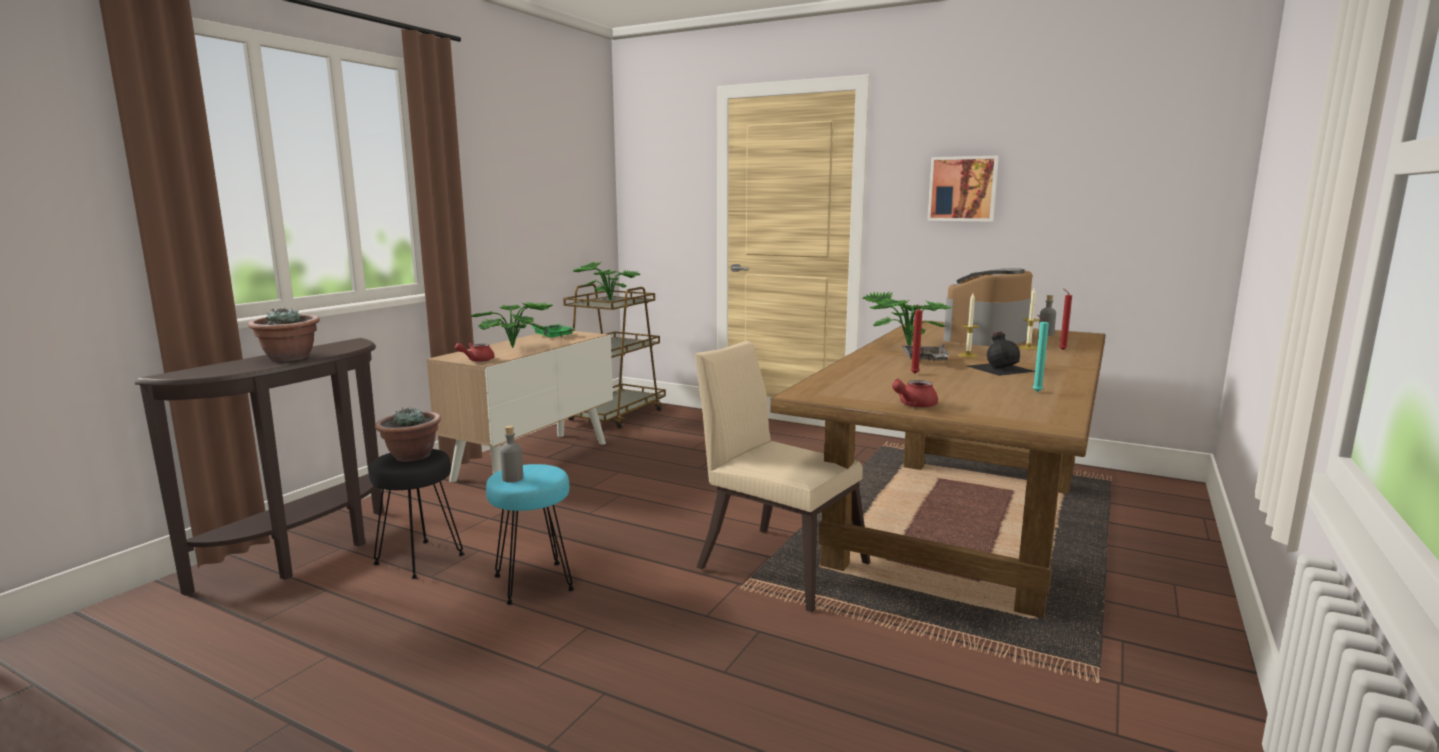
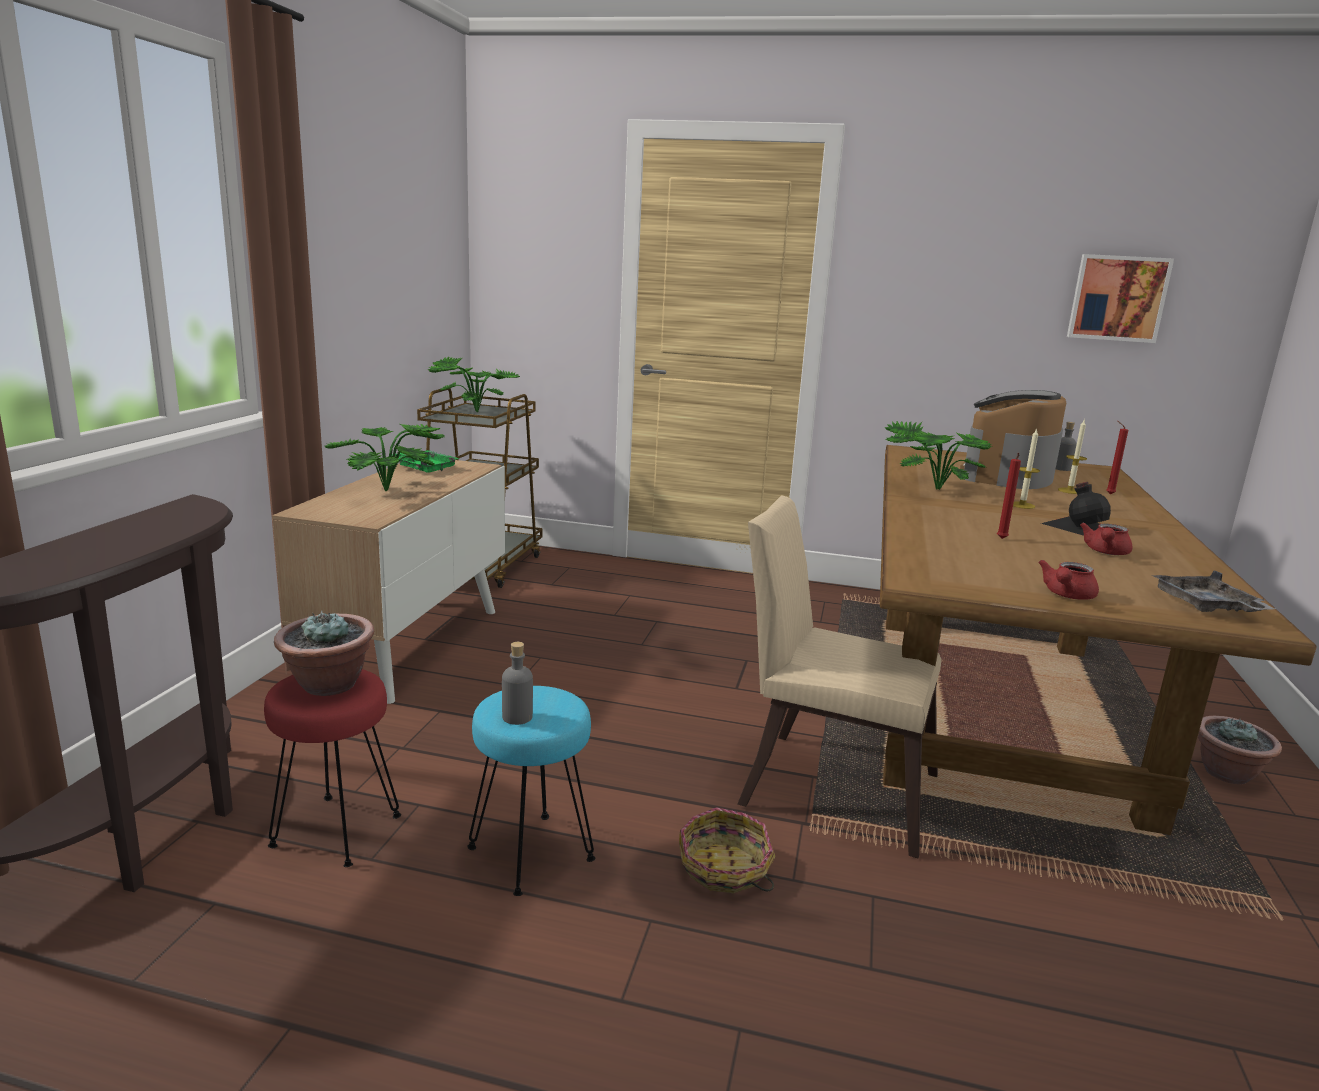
camera: 15 degrees left, 5 degrees up
potted plant [248,307,320,361] -> potted plant moved to [1198,716,1282,784]
black stool [369,449,464,579] -> red stool [264,669,401,867]
red teapot [455,343,495,362] -> red teapot moved to [1080,523,1133,555]
grey tray [901,343,950,361] -> grey tray moved to [1152,570,1275,612]
picture [927,156,999,222] -> picture moved to [1067,254,1174,343]
turquoise candle [1033,315,1049,392] -> none
none -> basket [679,807,775,893]

